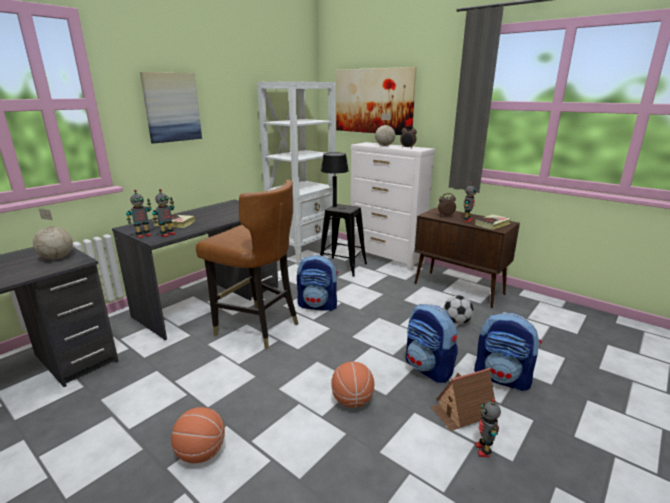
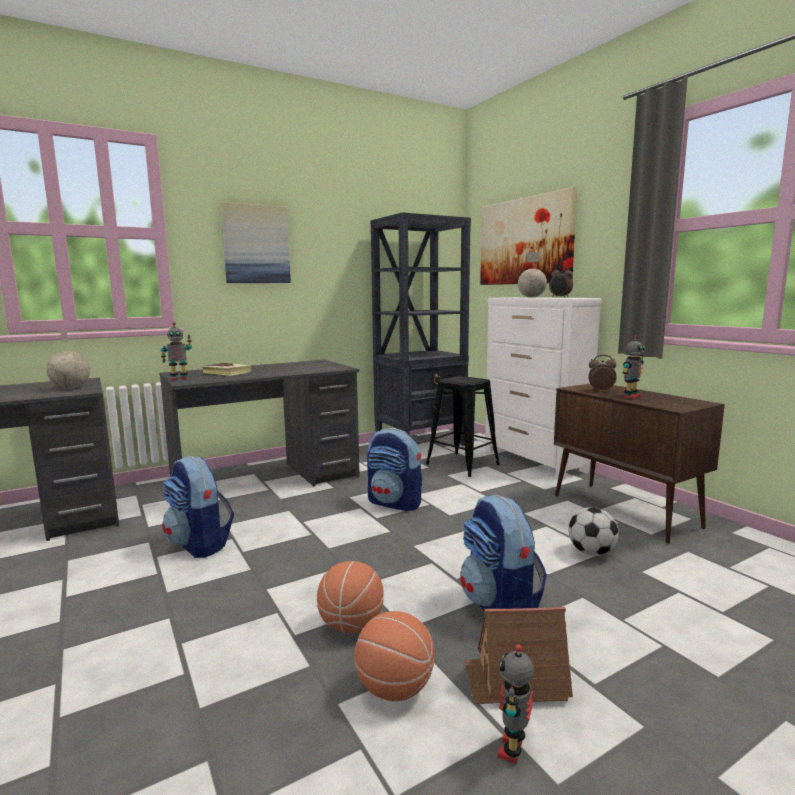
camera: 20 degrees right, 10 degrees down
toy robot [152,189,175,237] -> none
basketball [171,407,225,463] -> basketball moved to [354,611,435,701]
brown chair [196,180,298,349] -> none
white bookcase [257,81,336,266] -> black bookcase [371,212,471,446]
black table lamp [321,152,349,207] -> none
backpack [474,313,542,391] -> backpack moved to [162,456,234,558]
book [475,214,511,230] -> none

